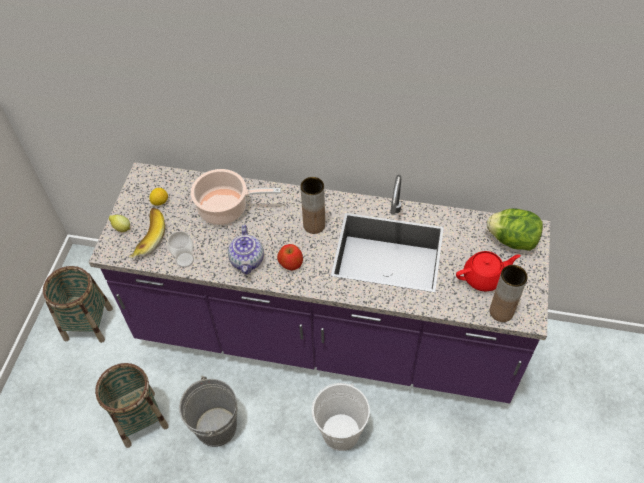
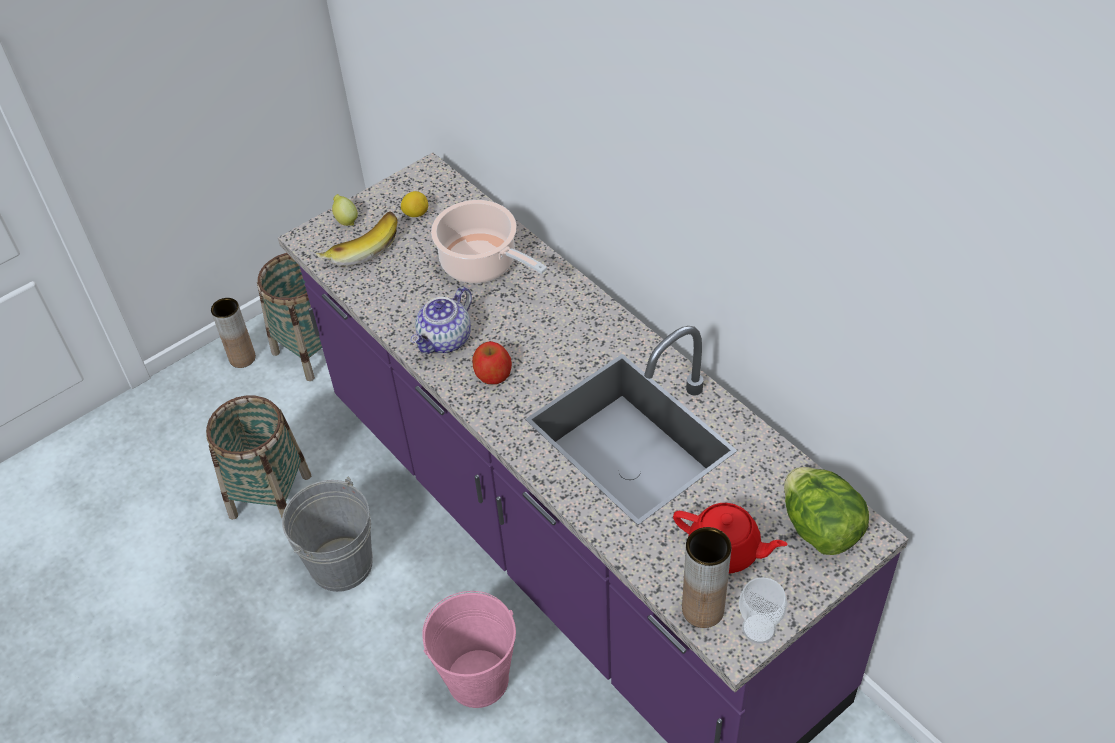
camera: 40 degrees right, 5 degrees down
cup [167,231,194,268] -> cup moved to [739,577,787,644]
brown vase [300,177,325,234] -> brown vase moved to [211,298,256,368]
white bucket [312,383,370,451] -> pink bucket [422,591,516,708]

